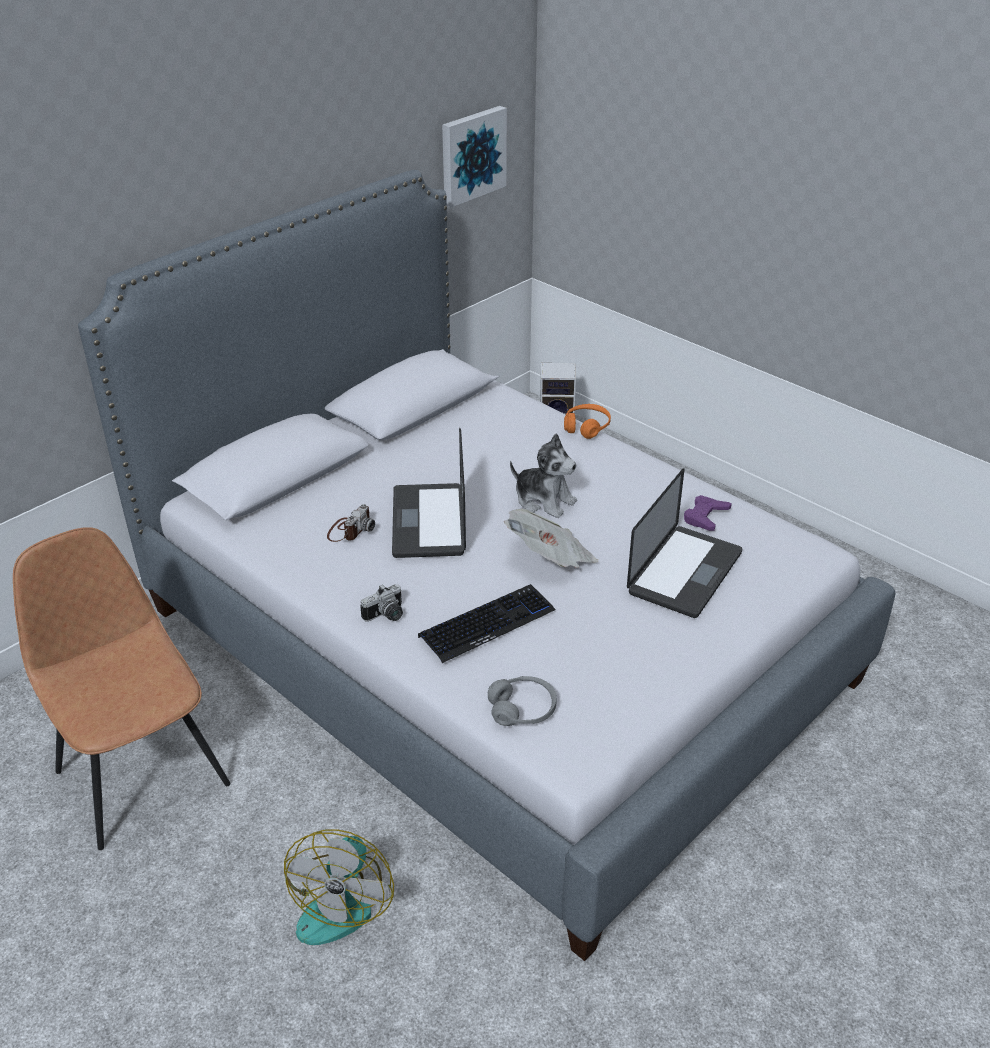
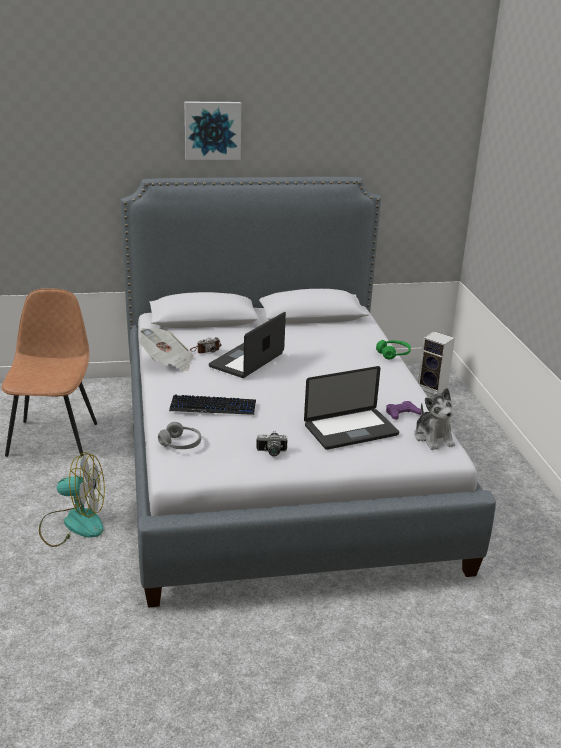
camera: 35 degrees right, 10 degrees down
fan [284,829,394,945] -> fan turned 135 degrees counterclockwise [39,452,105,547]
camera [360,584,403,622] -> camera moved to [256,431,288,457]
picture [442,106,507,207] -> picture moved to [185,102,241,160]
newspaper [504,509,598,568] -> newspaper moved to [139,328,193,371]
plush toy [510,434,577,518] -> plush toy moved to [414,388,455,450]
orange headphones [564,404,611,439] -> green headphones [376,340,411,359]

